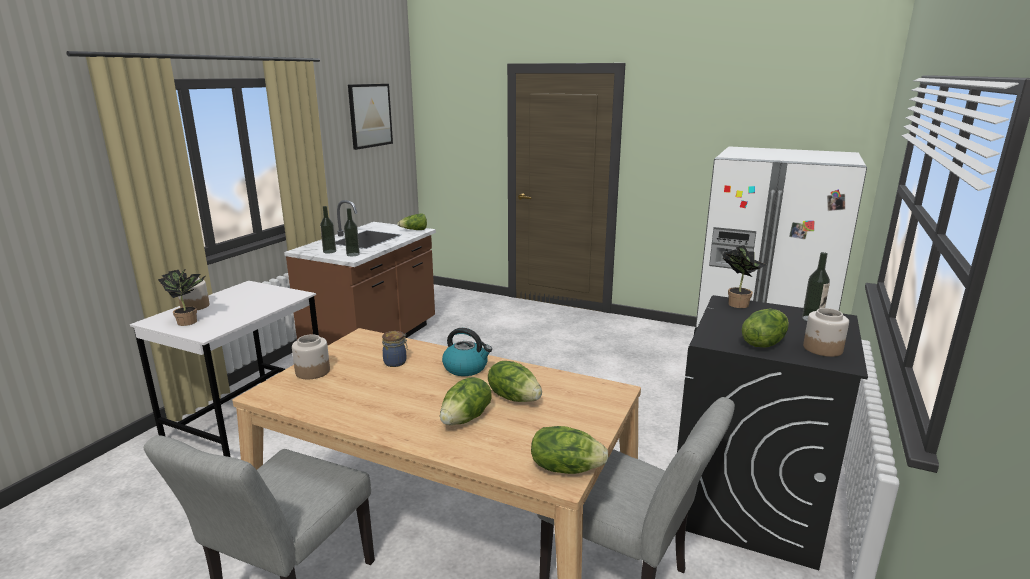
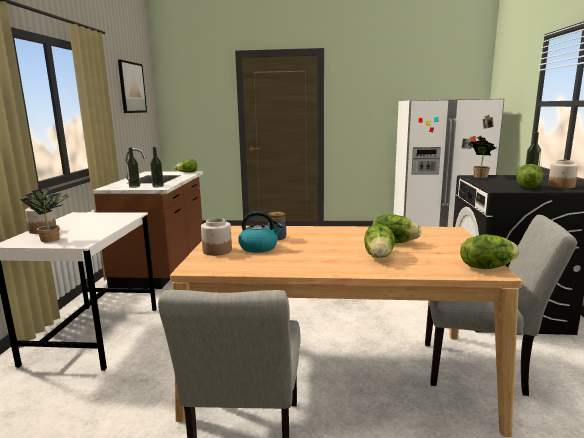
camera: 20 degrees left, 5 degrees down
kettle [442,328,492,376] -> kettle moved to [238,211,283,253]

